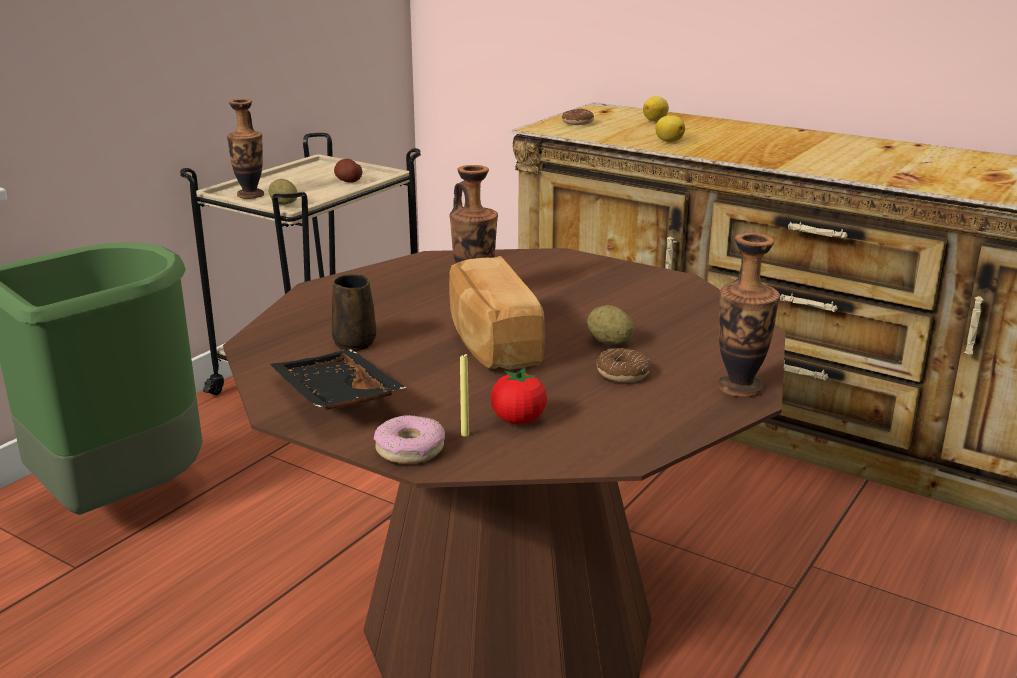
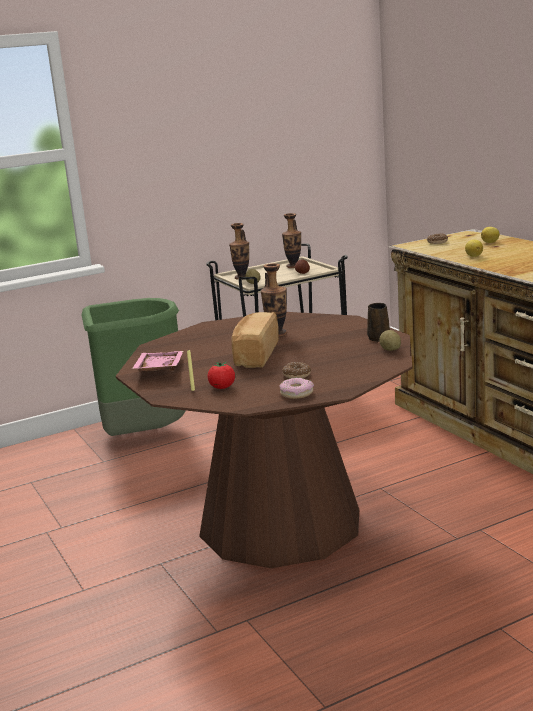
camera: 30 degrees right, 5 degrees down
black tray [270,349,406,410] -> pink tray [132,351,183,371]
brown mug [332,274,376,351] -> brown mug moved to [367,303,390,342]
donut [374,415,445,464] -> donut moved to [279,378,314,399]
potato [587,305,634,344] -> potato moved to [379,330,401,351]
vase [718,233,780,397] -> vase moved to [282,213,301,268]

